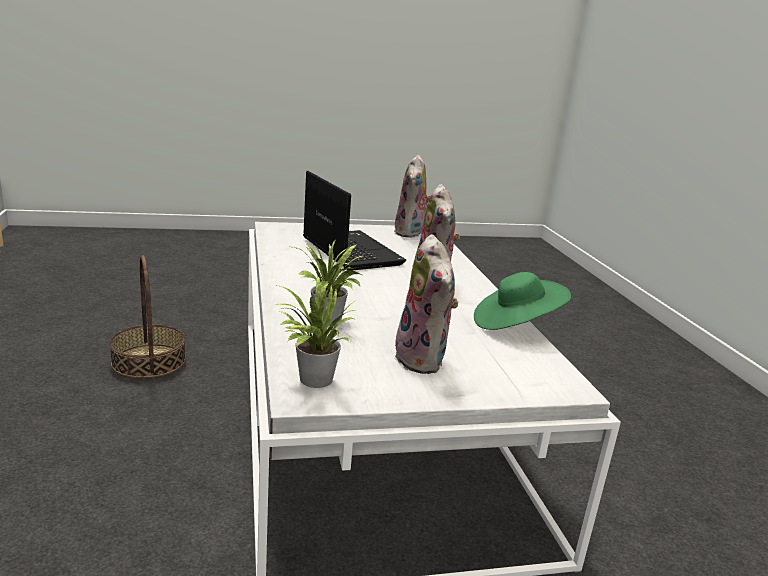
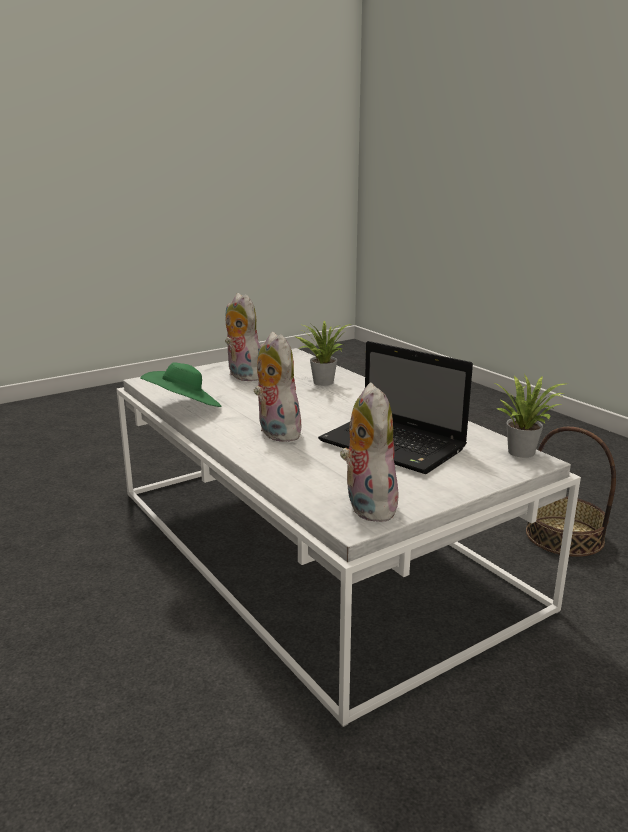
camera: 160 degrees right, 0 degrees up
potted plant [275,276,356,388] -> potted plant moved to [494,374,565,458]

